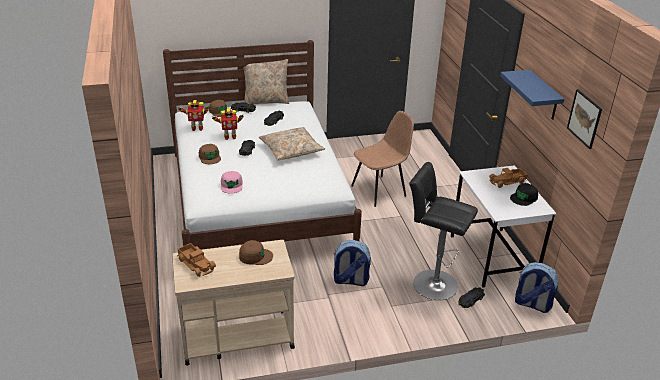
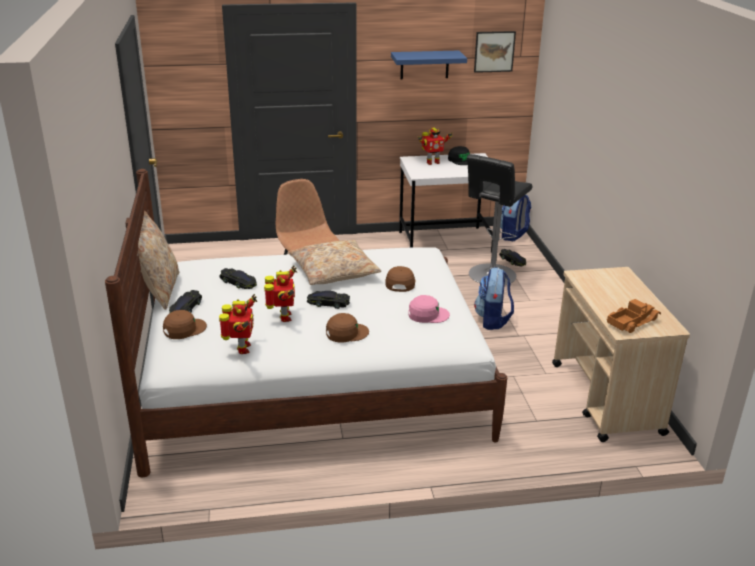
camera: 85 degrees left, 5 degrees down
brown cap [239,240,273,265] -> brown cap moved to [385,266,415,292]
toy truck [489,168,528,188] -> toy robot [418,128,452,165]

